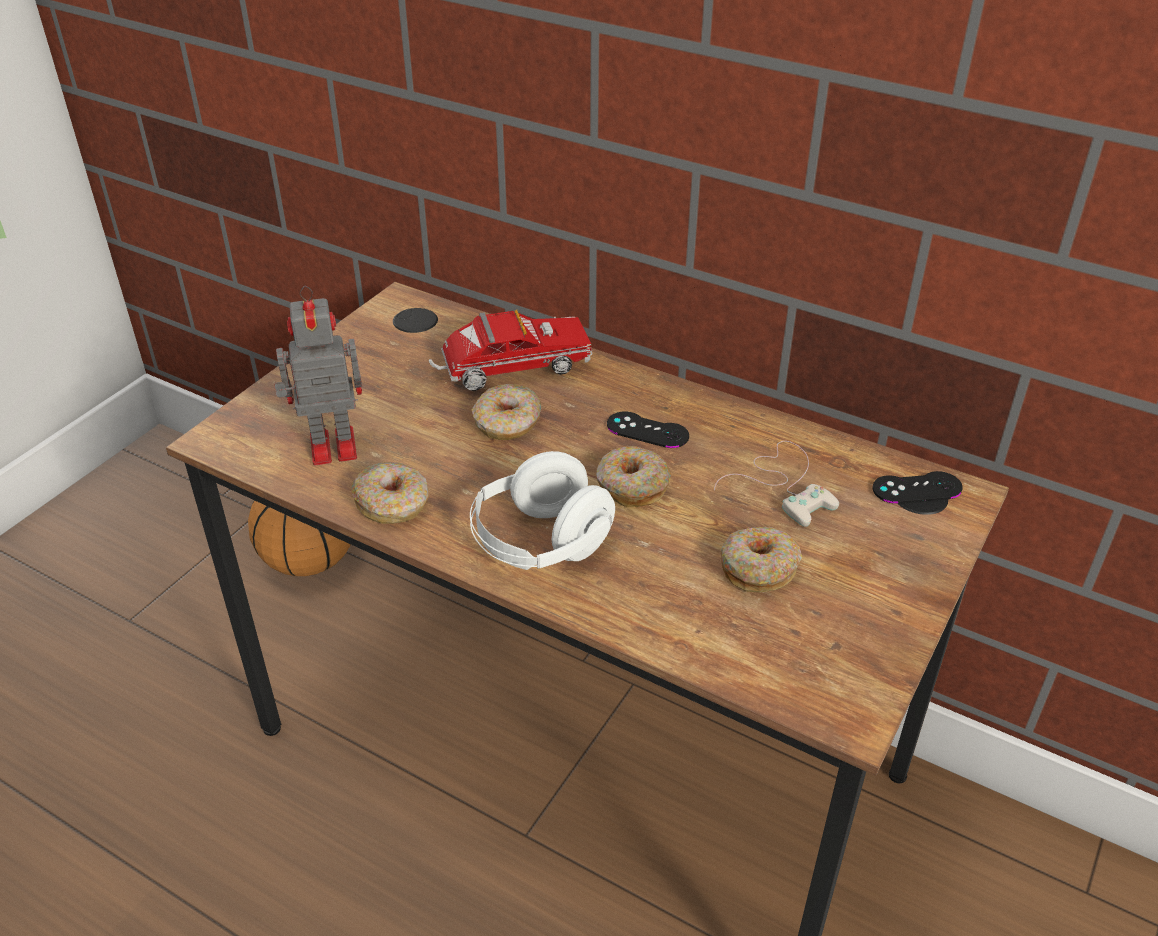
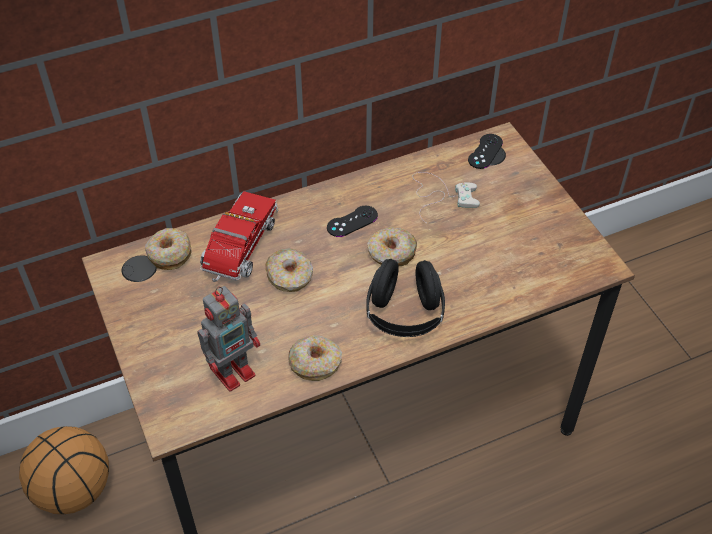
camera: 55 degrees left, 10 degrees up
toy robot [274,286,362,465] -> toy robot turned 150 degrees counterclockwise [197,286,260,392]
white headphones [470,451,615,570] -> black headphones [366,259,445,337]
donut [721,527,802,592] -> donut moved to [145,228,191,270]

